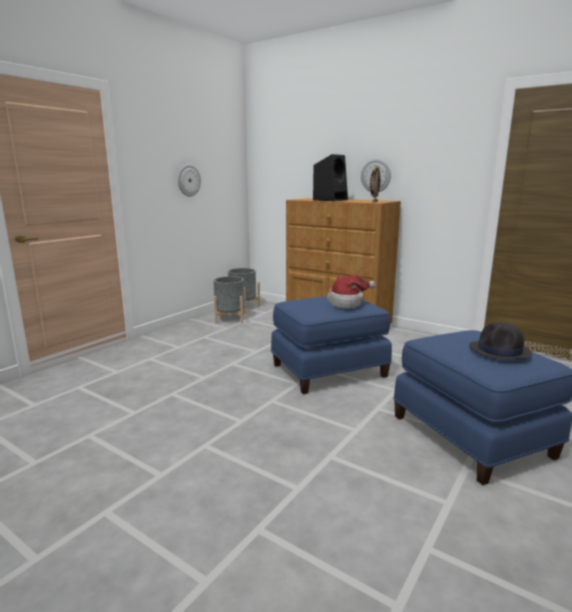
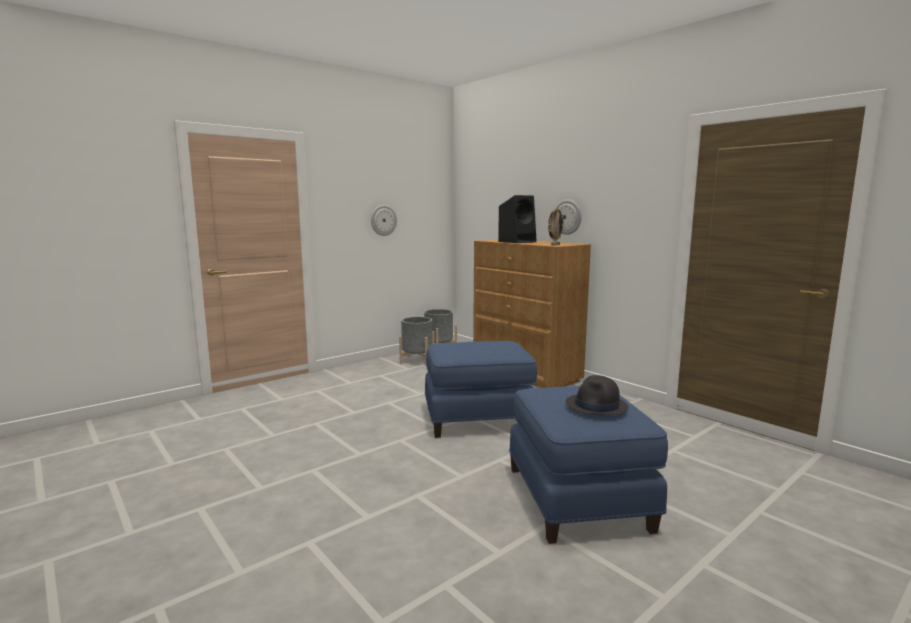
camera: 15 degrees right, 5 degrees down
hat [327,274,376,308] -> none

